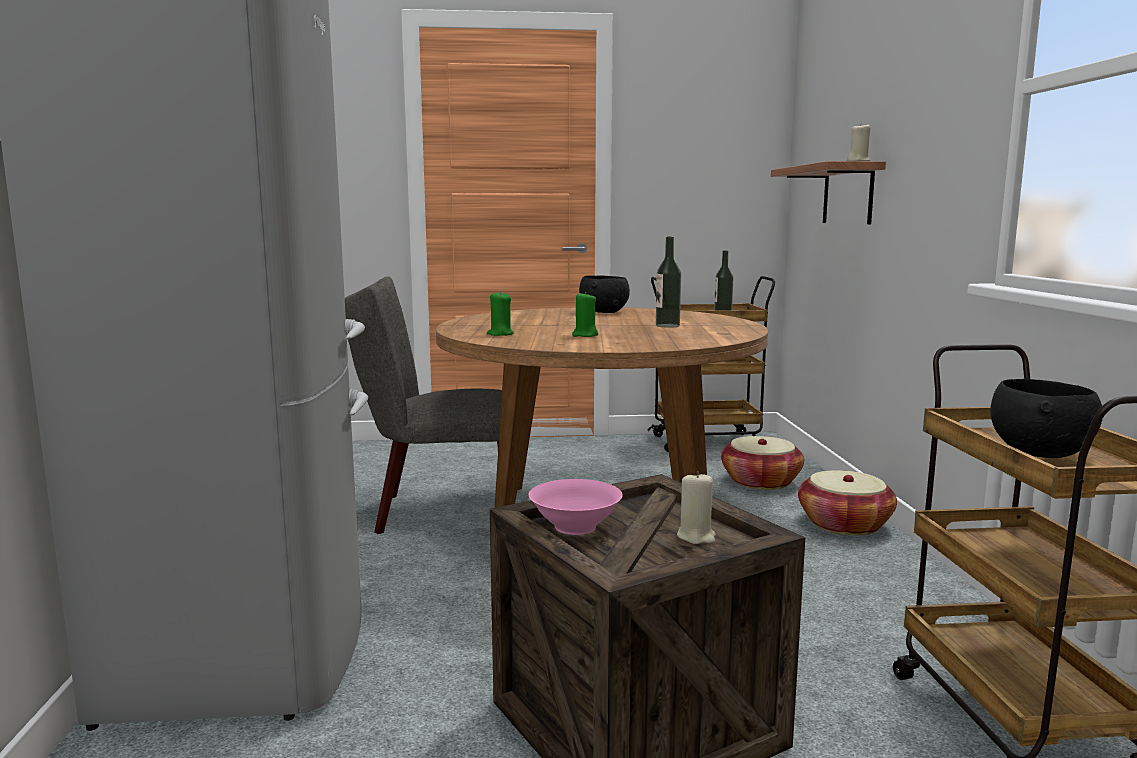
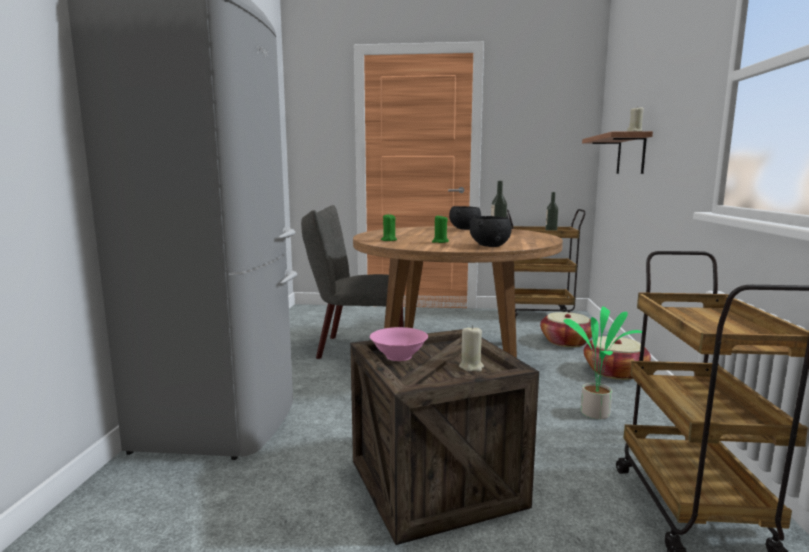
camera: 10 degrees right, 0 degrees up
black bowl [990,379,1102,458] -> black bowl moved to [470,216,512,247]
none -> potted plant [563,306,642,419]

